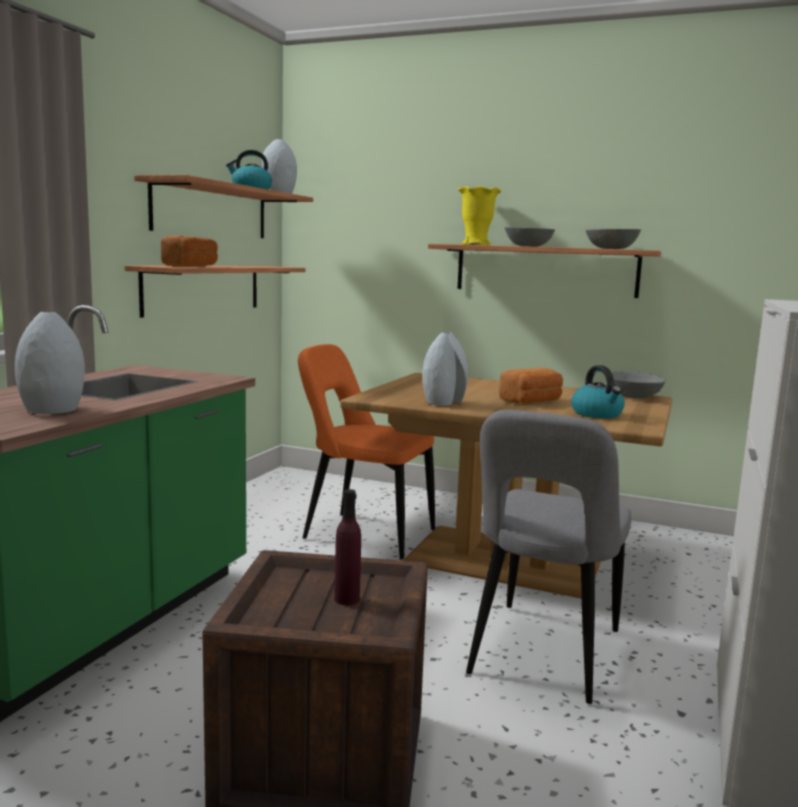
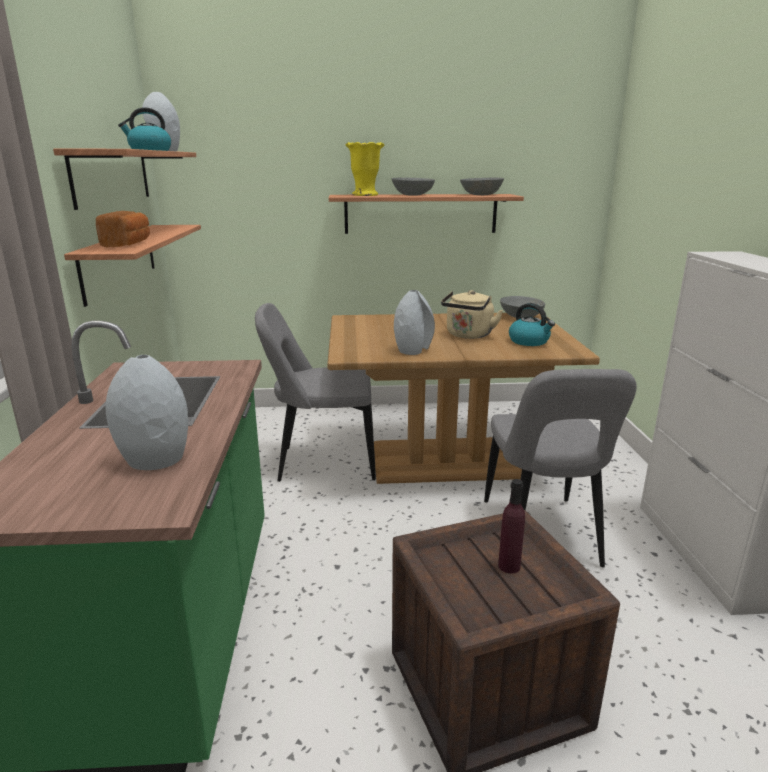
camera: 25 degrees left, 10 degrees up
orange chair [298,344,435,559] -> grey chair [255,303,376,482]
bread [499,367,563,404] -> beige kettle [441,290,503,339]

